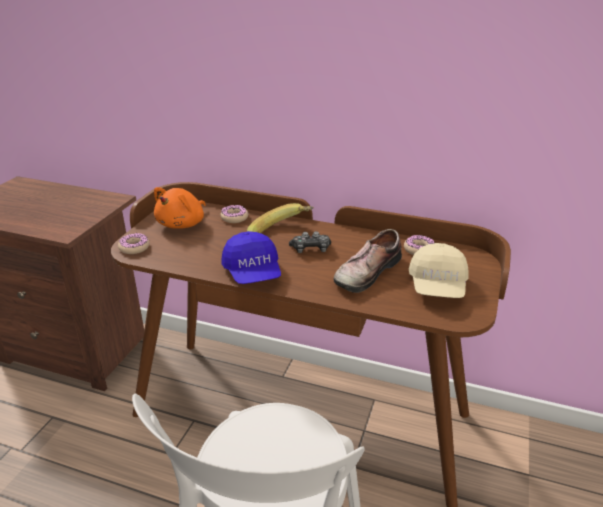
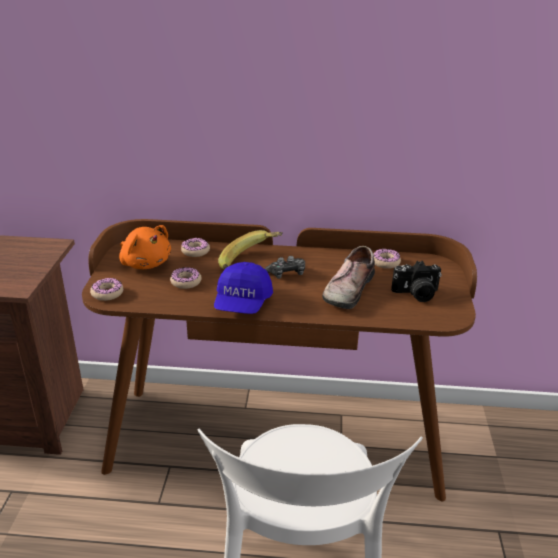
camera: 15 degrees left, 0 degrees up
orange plush toy [154,187,206,229] -> orange plush toy turned 60 degrees counterclockwise [119,225,171,269]
blue cap [221,231,281,284] -> blue cap turned 45 degrees clockwise [214,262,273,314]
beige cap [409,243,469,298] -> camera [391,261,442,302]
none -> donut [170,267,202,289]

